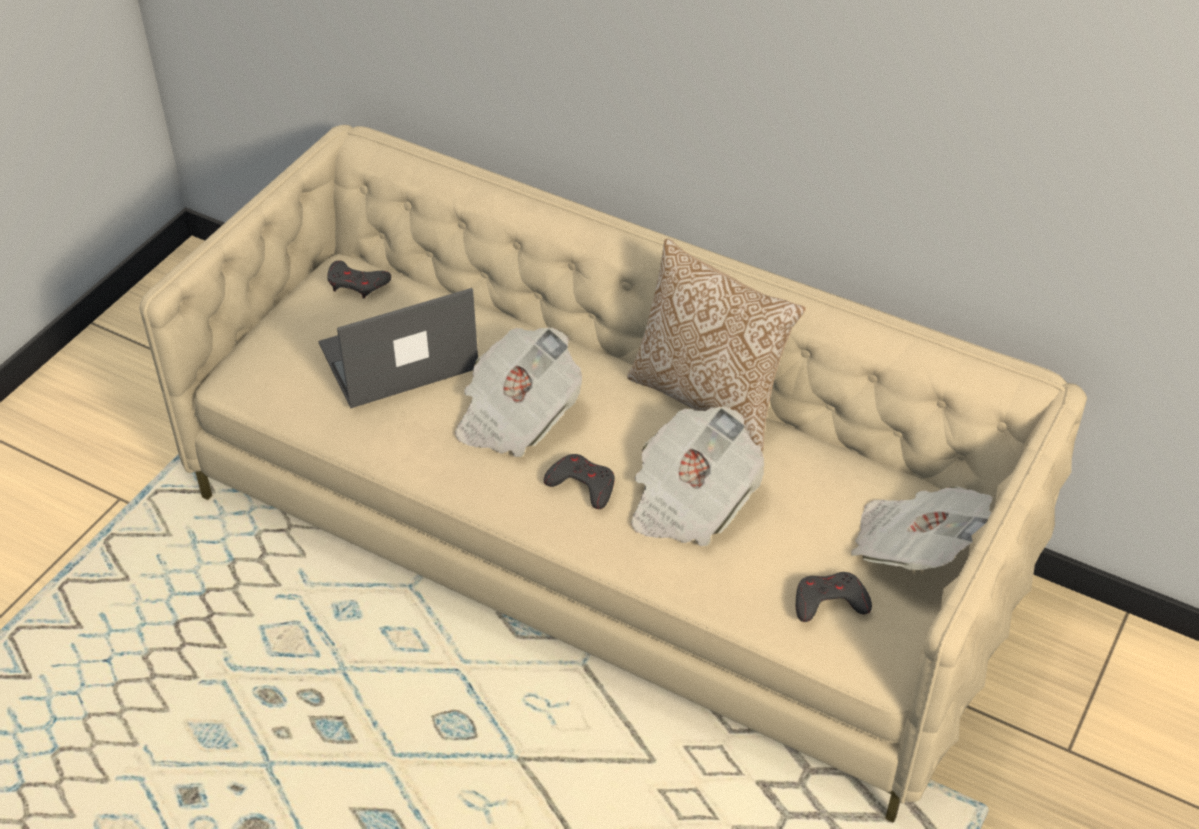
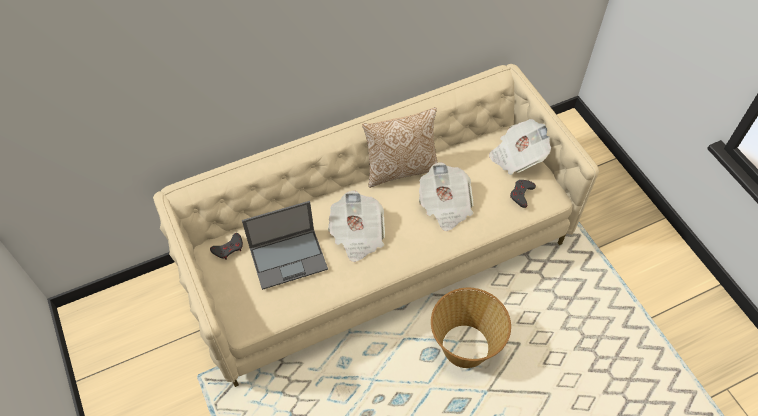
camera: 55 degrees left, 10 degrees up
laptop [318,288,478,408] -> laptop turned 120 degrees counterclockwise [242,201,328,290]
grey game controller [544,454,615,509] -> none
none -> basket [431,288,511,368]

